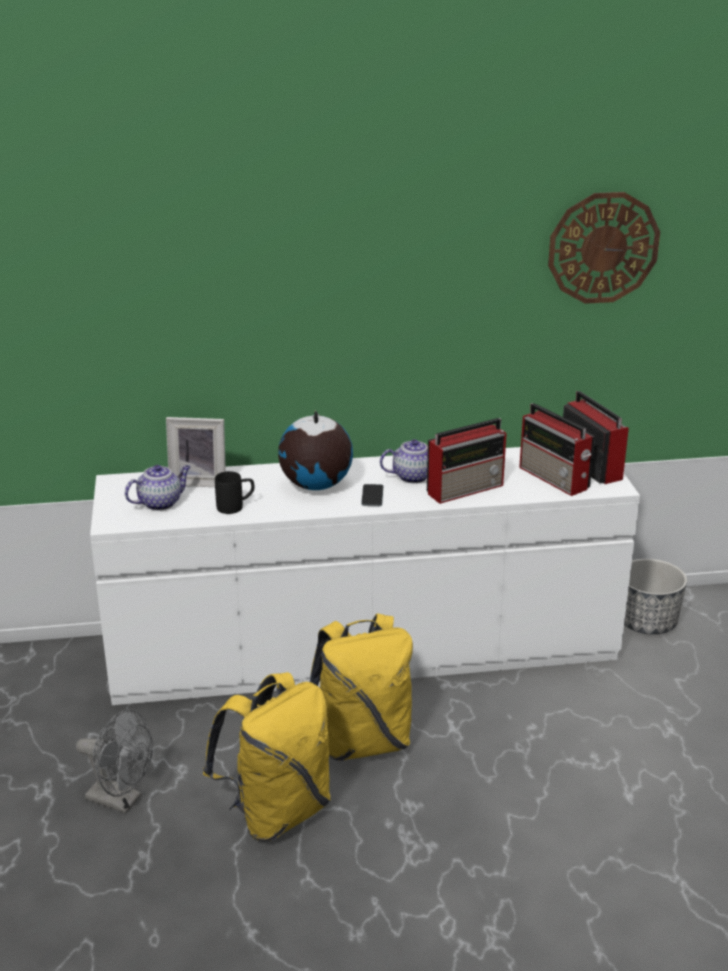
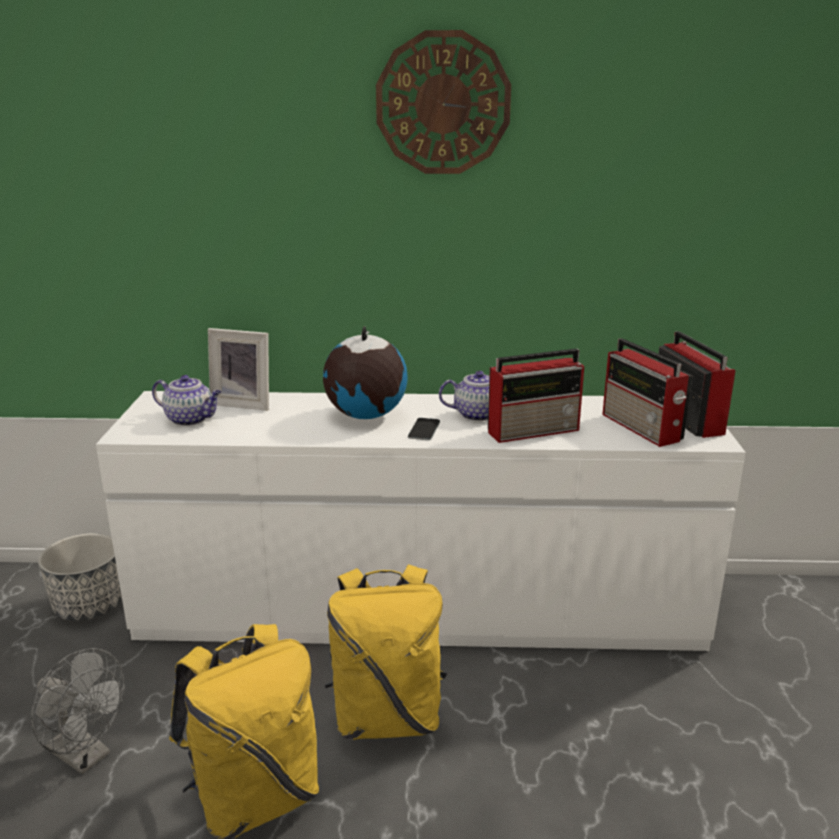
camera: 10 degrees right, 5 degrees down
teapot [125,465,191,511] -> teapot turned 45 degrees clockwise [152,375,221,426]
black mug [215,471,254,514] -> none
wall clock [548,192,660,304] -> wall clock moved to [376,30,511,174]
planter [624,559,687,635] -> planter moved to [38,533,122,621]

